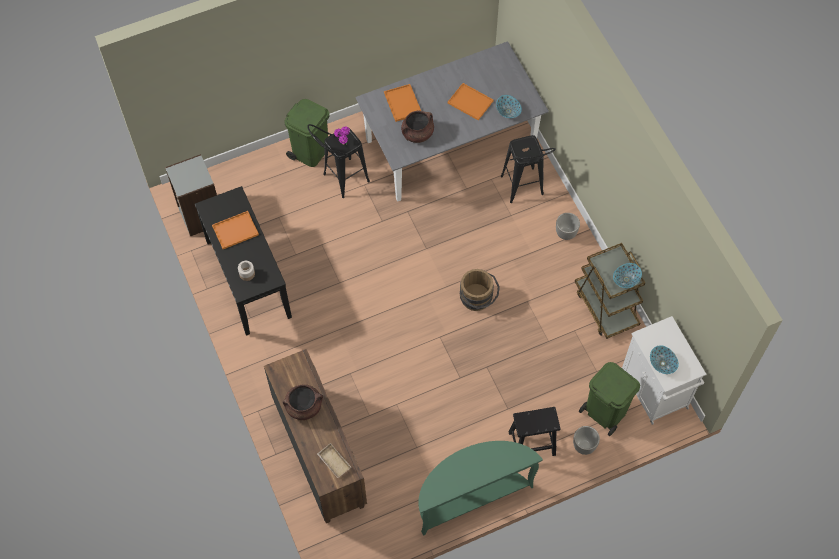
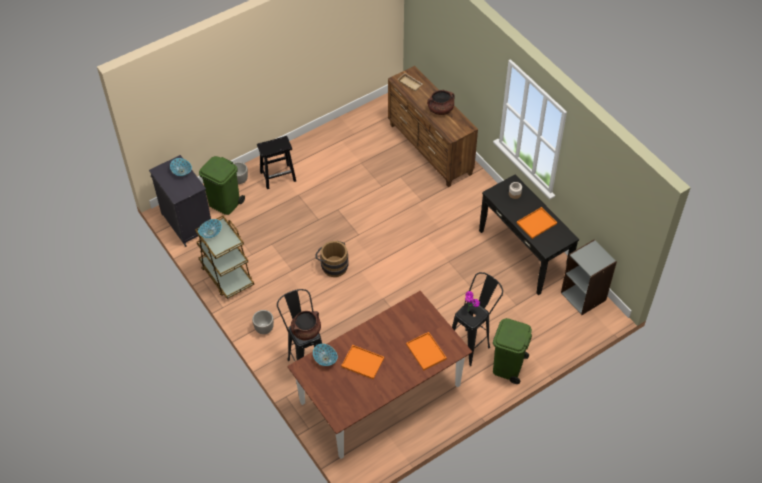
camera: 170 degrees right, 10 degrees down
grey dining table [355,41,549,202] -> brown dining table [287,291,472,459]
brown cooking pot [401,111,434,143] -> brown cooking pot moved to [291,311,321,341]
green console table [419,441,543,536] -> none
white cabinet [622,316,706,425] -> black cabinet [149,155,211,247]

